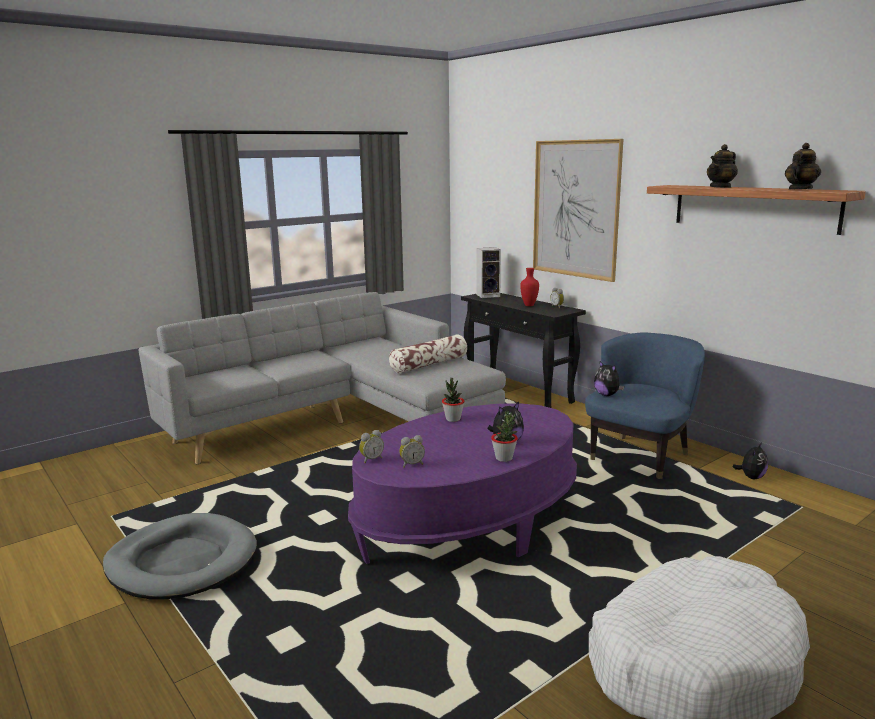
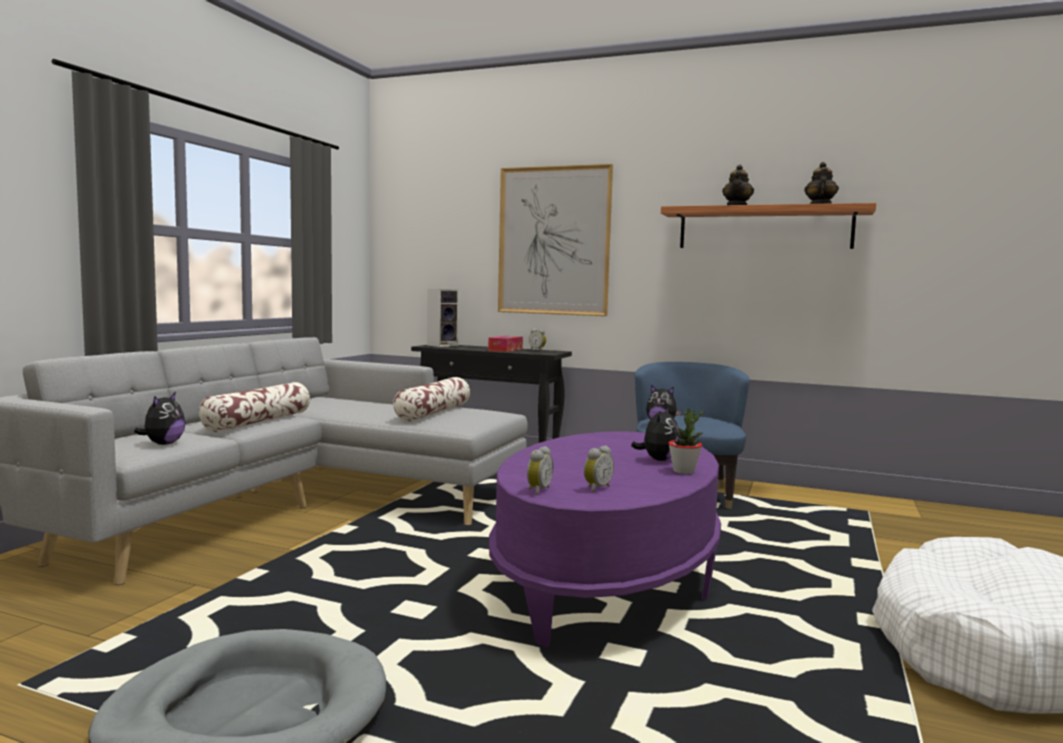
camera: 30 degrees left, 10 degrees down
potted plant [442,378,465,422] -> none
red vase [520,268,539,306] -> tissue box [488,336,523,352]
plush toy [733,443,768,479] -> plush toy moved to [134,392,185,445]
none -> pillow [199,382,310,432]

